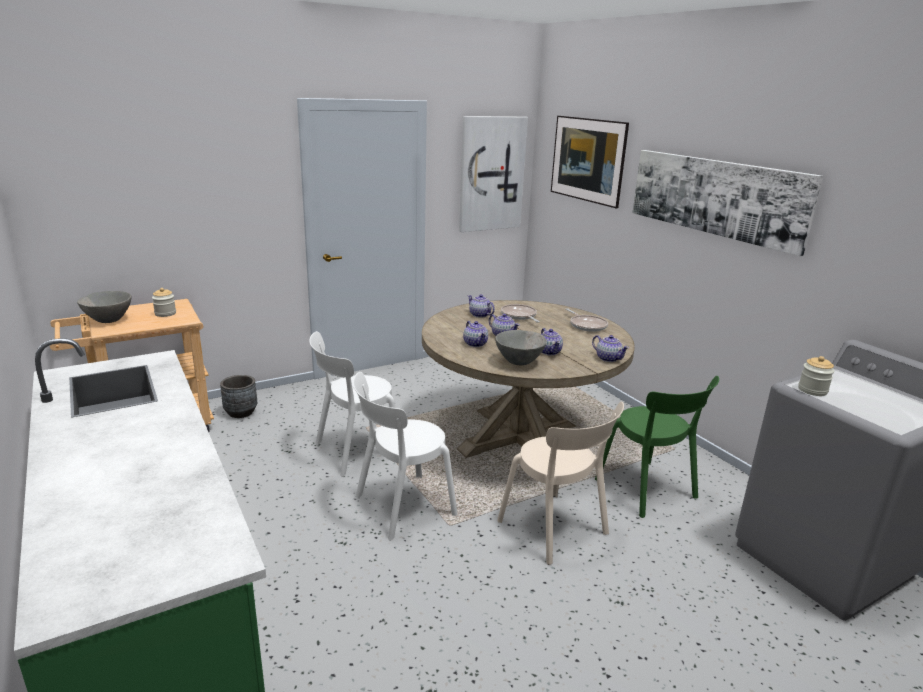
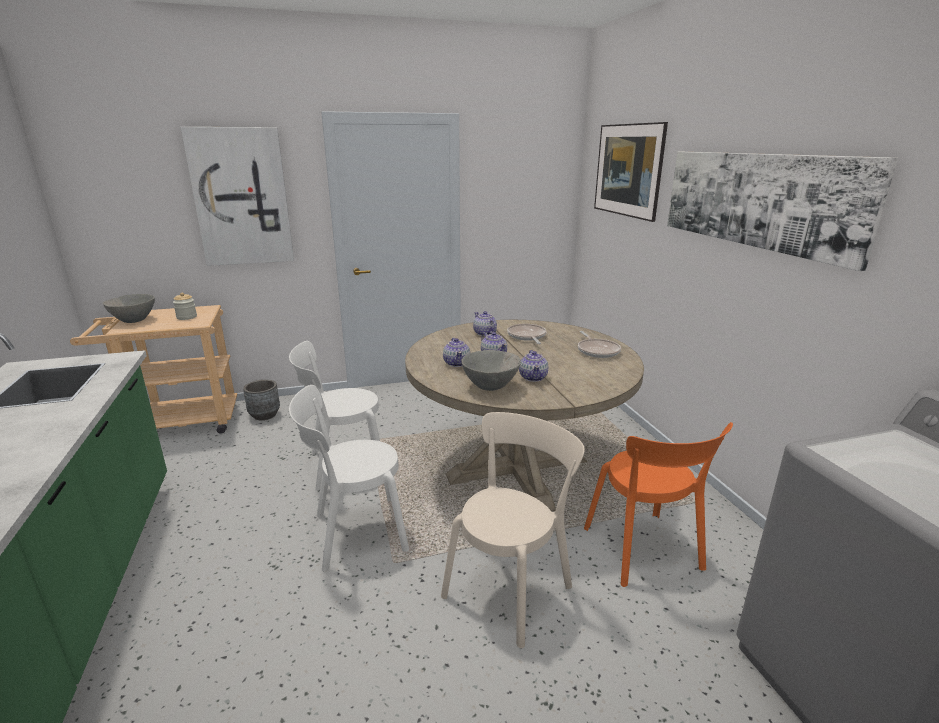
camera: 15 degrees right, 0 degrees up
picture [459,116,528,232] -> picture moved to [180,127,294,266]
beige chair [497,402,624,565] -> beige chair turned 120 degrees counterclockwise [441,412,585,648]
teapot [592,335,629,362] -> none
green chair [595,376,719,518] -> orange chair [584,422,733,587]
jar [798,356,835,396] -> none

